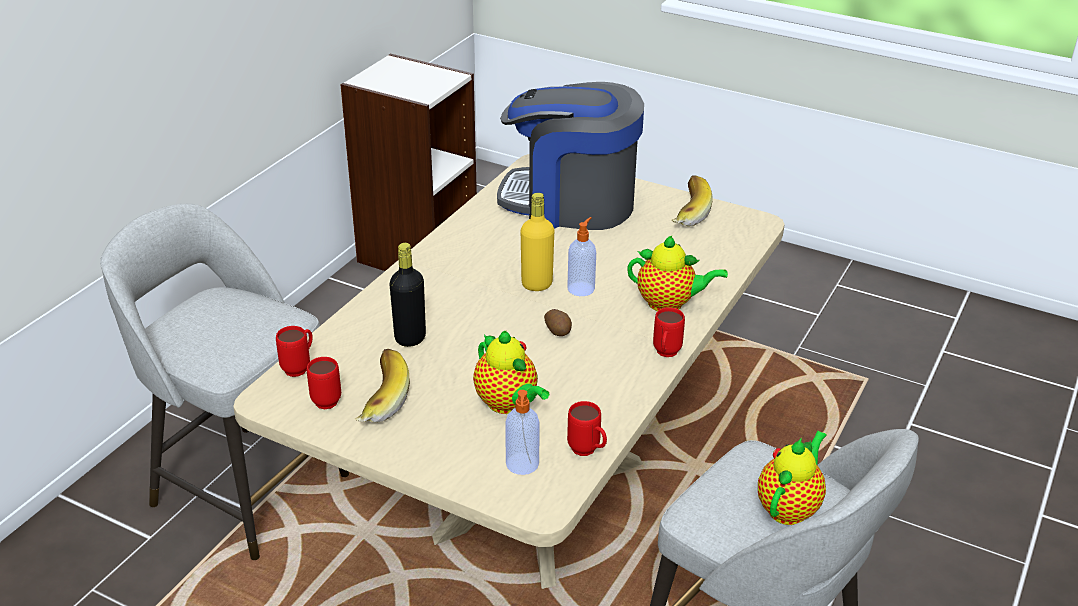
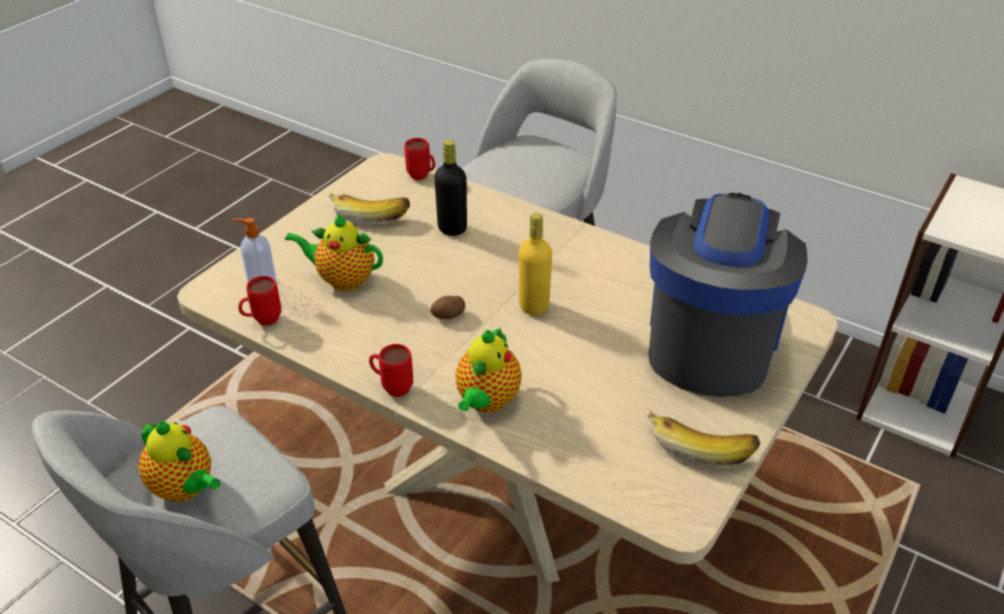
camera: 95 degrees right, 5 degrees up
red mug [307,357,341,409] -> none
teapot [473,331,549,414] -> teapot turned 45 degrees clockwise [285,214,383,291]
soap dispenser [567,217,596,296] -> none

